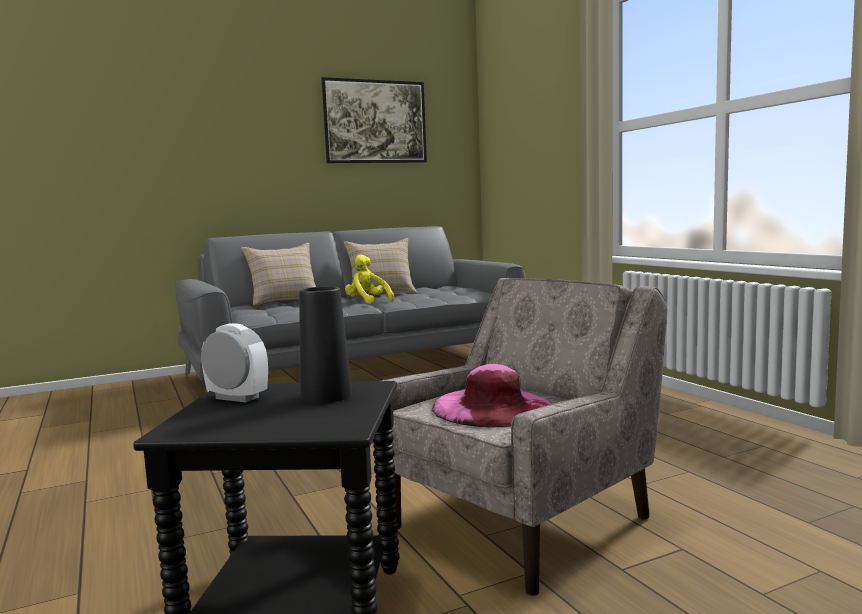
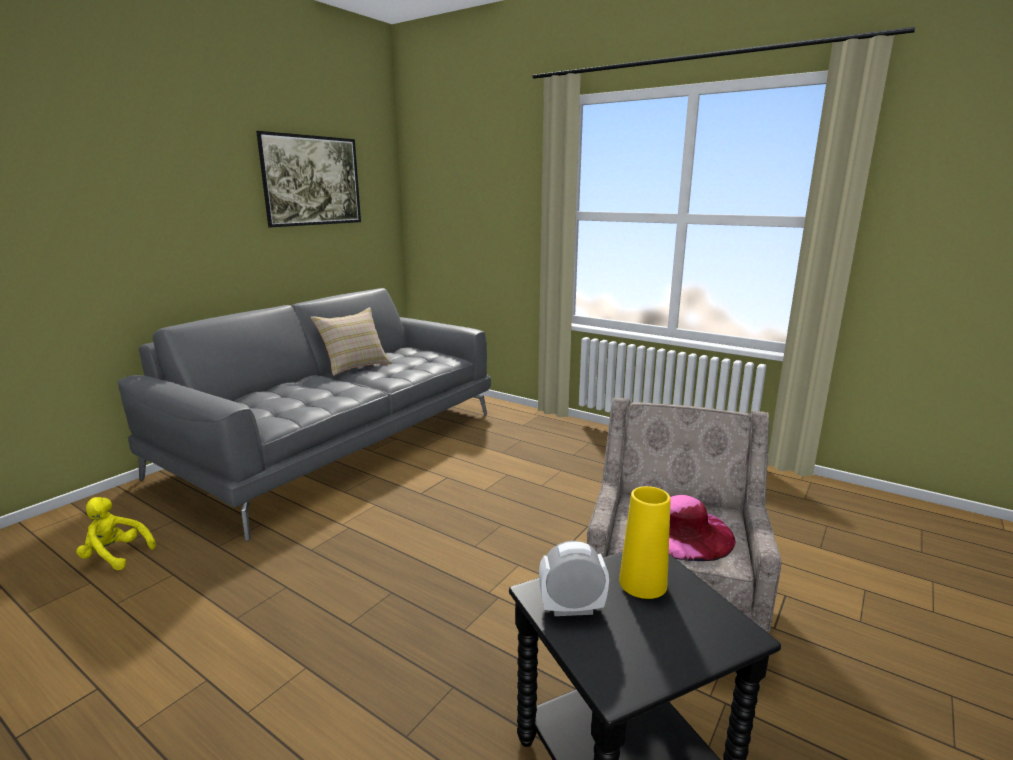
camera: 30 degrees left, 10 degrees up
beige pillow [241,243,316,306] -> none
black vase [299,287,352,403] -> yellow vase [619,486,671,599]
yellow plush toy [345,254,394,304] -> yellow plush toy moved to [76,497,156,570]

